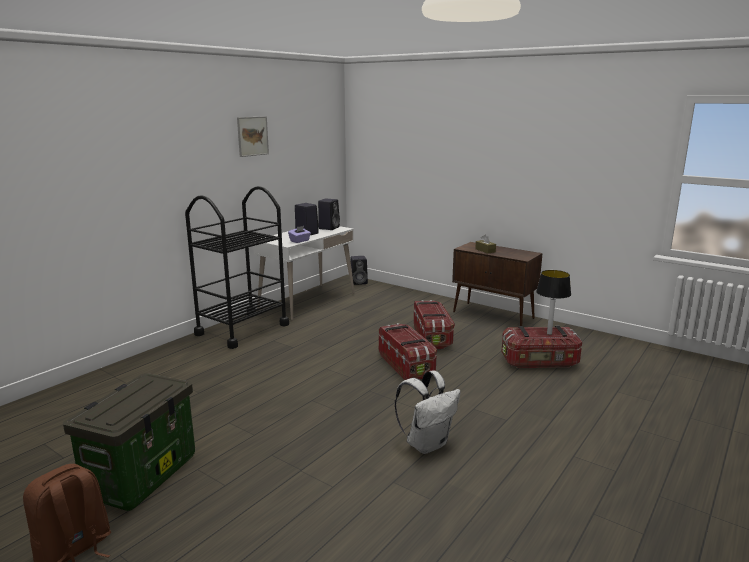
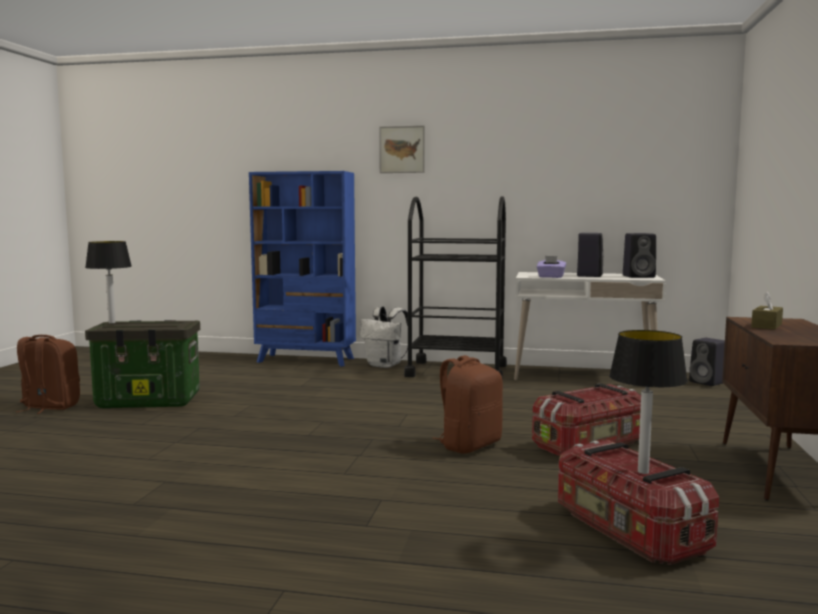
camera: 65 degrees right, 10 degrees down
picture [237,116,269,157] -> picture moved to [379,125,425,173]
storage box [379,323,437,380] -> brown backpack [432,355,503,453]
white backpack [395,371,460,454] -> white backpack moved to [360,306,408,368]
none -> table lamp [85,241,132,324]
none -> blue bookcase [249,171,356,367]

